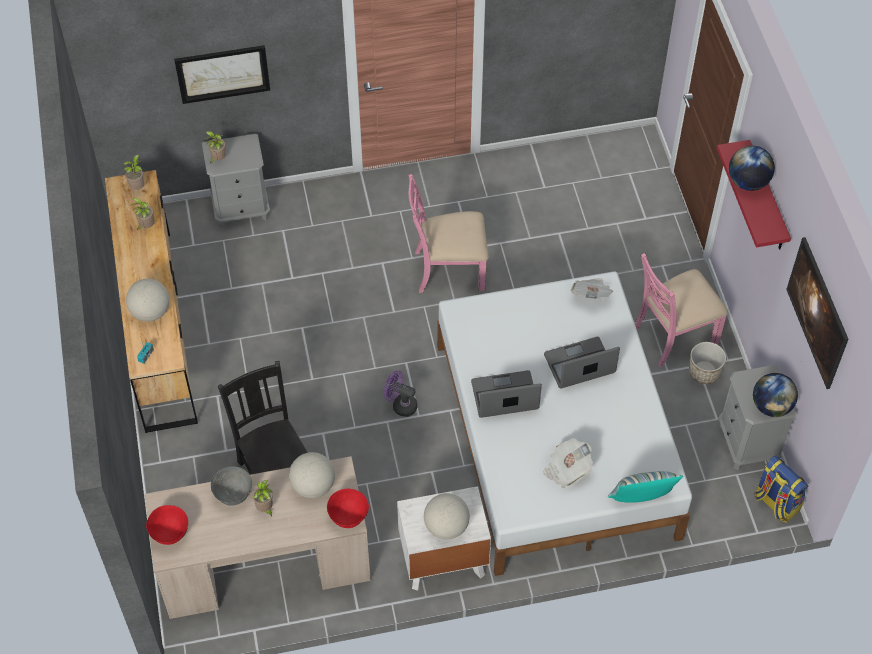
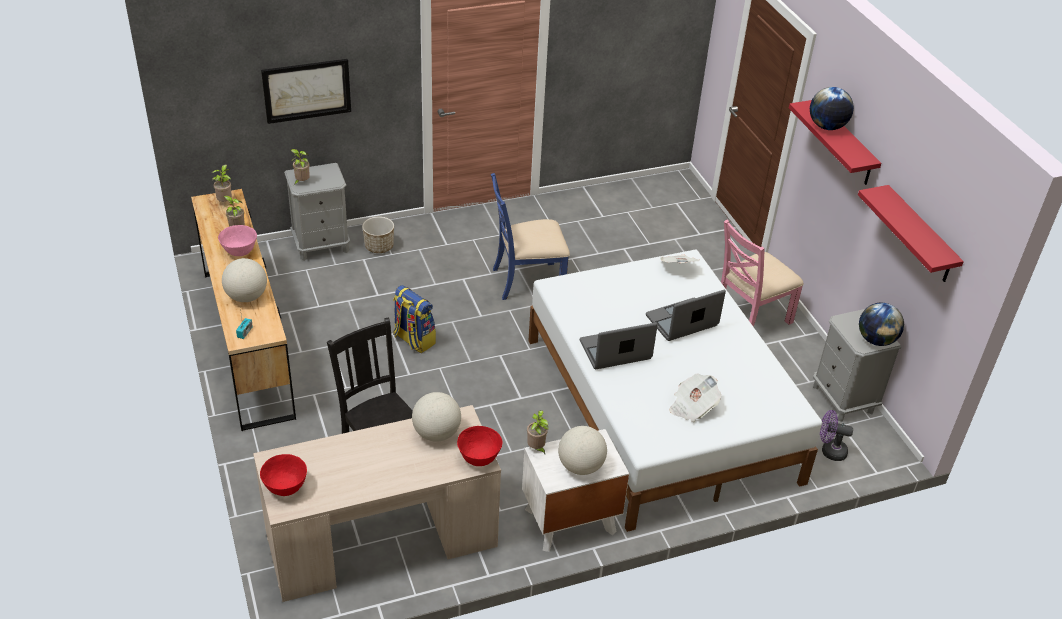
camera: 10 degrees left, 15 degrees down
grey bowl [211,466,252,506] -> none
potted plant [253,480,273,517] -> potted plant moved to [527,410,549,454]
purple fan [384,370,418,417] -> purple fan moved to [820,410,853,461]
pink chair [408,174,489,293] -> blue chair [491,173,570,300]
pillow [608,471,683,503] -> none
planter [689,342,726,384] -> planter moved to [362,216,394,253]
backpack [754,455,808,523] -> backpack moved to [393,285,436,353]
picture [786,237,848,389] -> red shelf [858,185,964,282]
none -> pink bowl [218,225,257,256]

